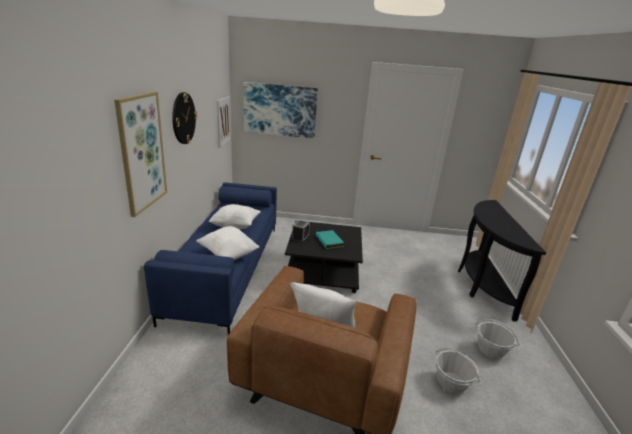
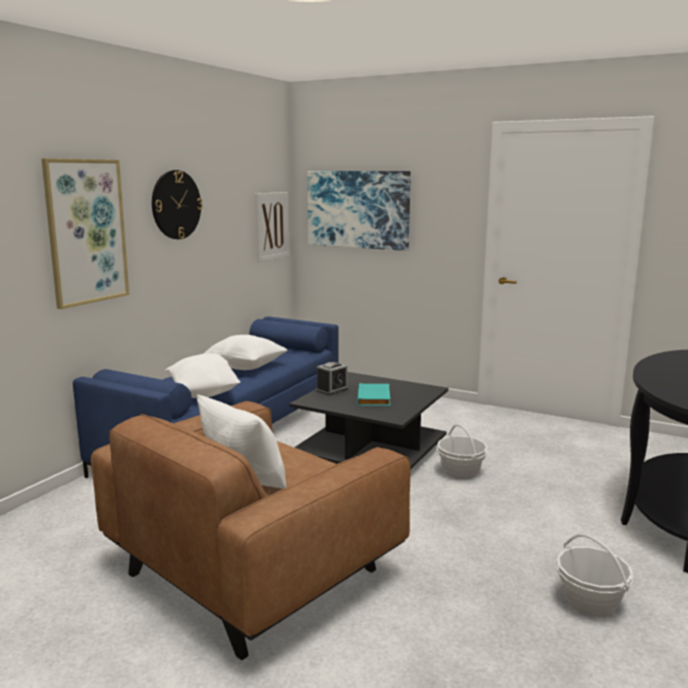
camera: 25 degrees right, 10 degrees down
basket [435,348,480,394] -> basket moved to [437,424,488,479]

